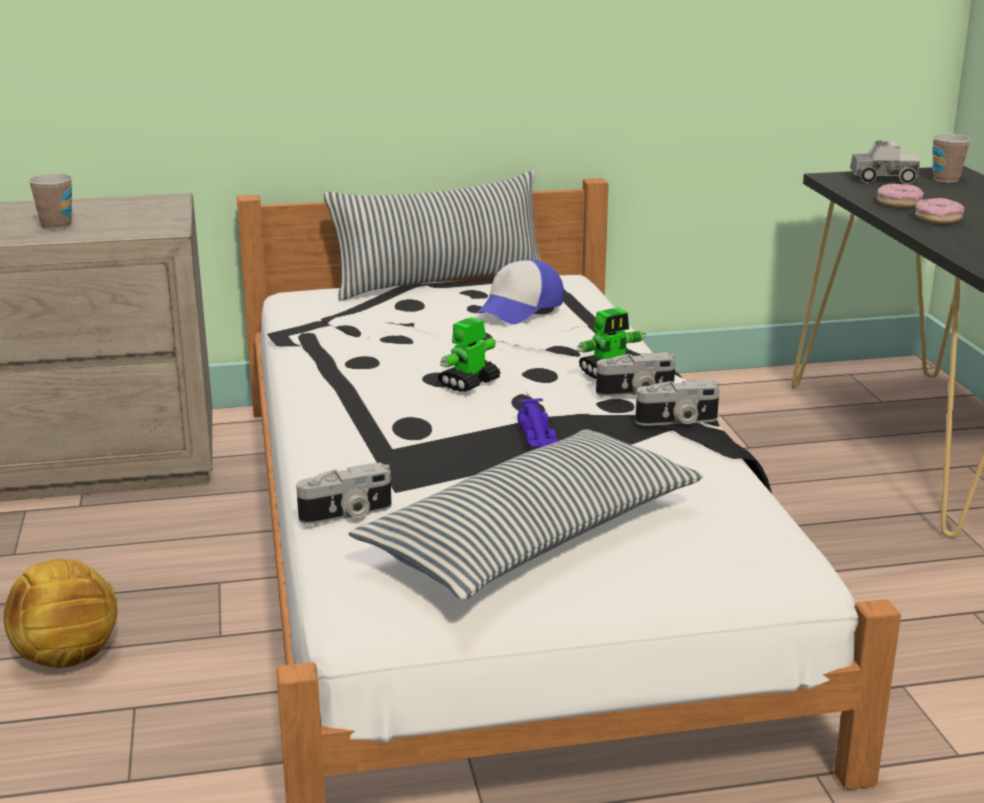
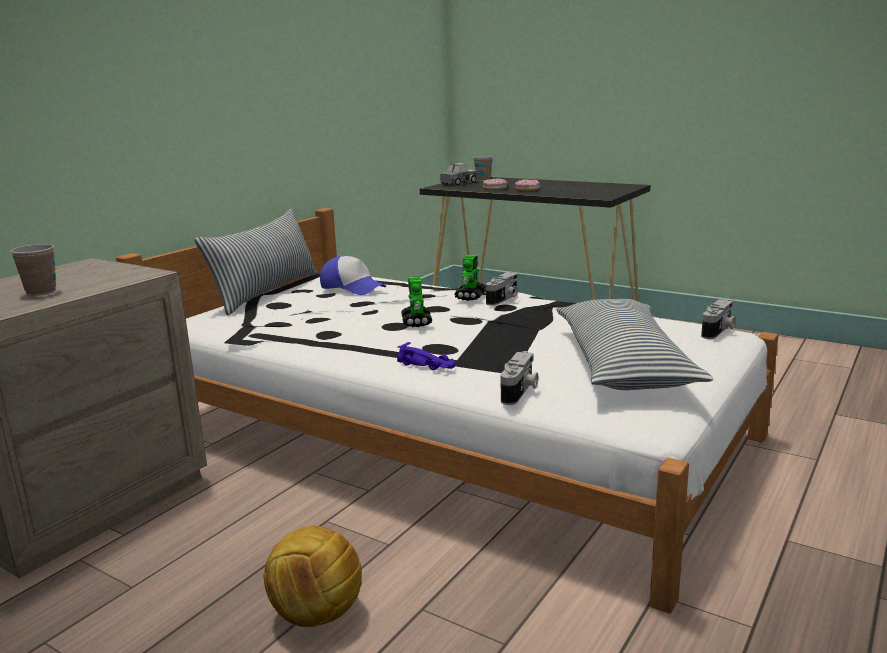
camera: 45 degrees left, 5 degrees down
cap [475,259,564,324] -> cap turned 45 degrees counterclockwise [320,256,386,295]
purple toy car [517,398,558,448] -> purple toy car moved to [397,342,455,370]
camera [635,380,720,426] -> camera moved to [701,299,736,339]

